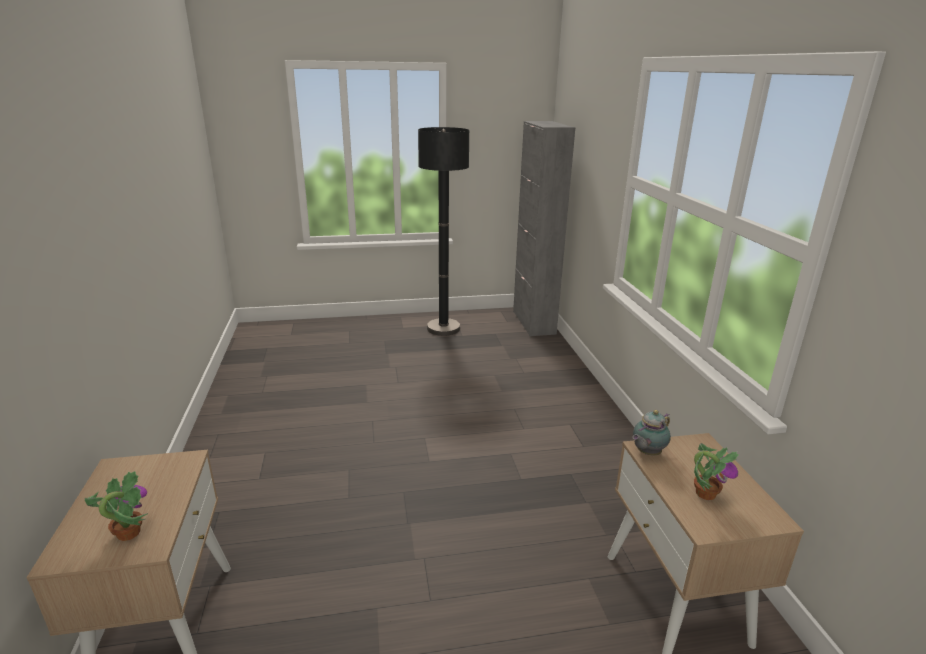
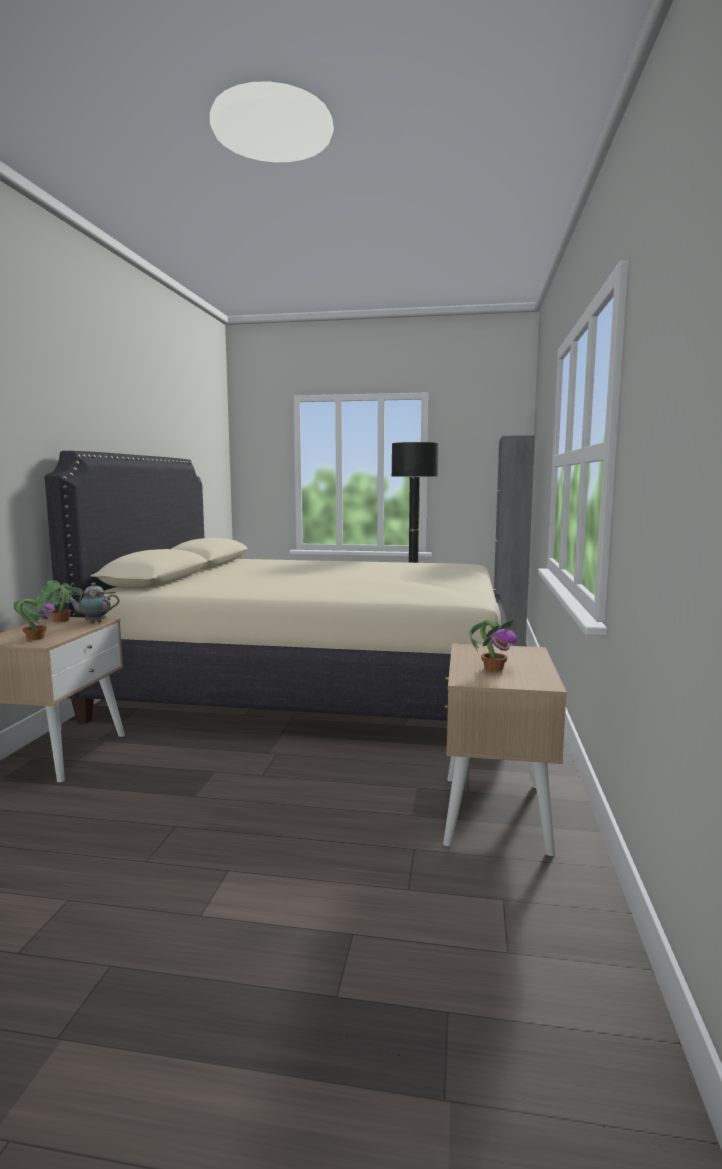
camera: 20 degrees right, 15 degrees down
teapot [632,410,671,455] -> teapot moved to [67,583,119,623]
none -> potted plant [37,580,83,622]
none -> beige bed [45,451,514,724]

